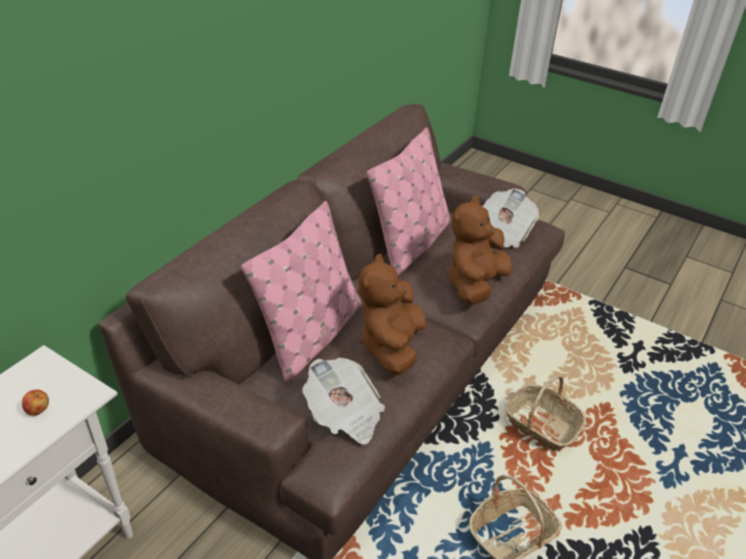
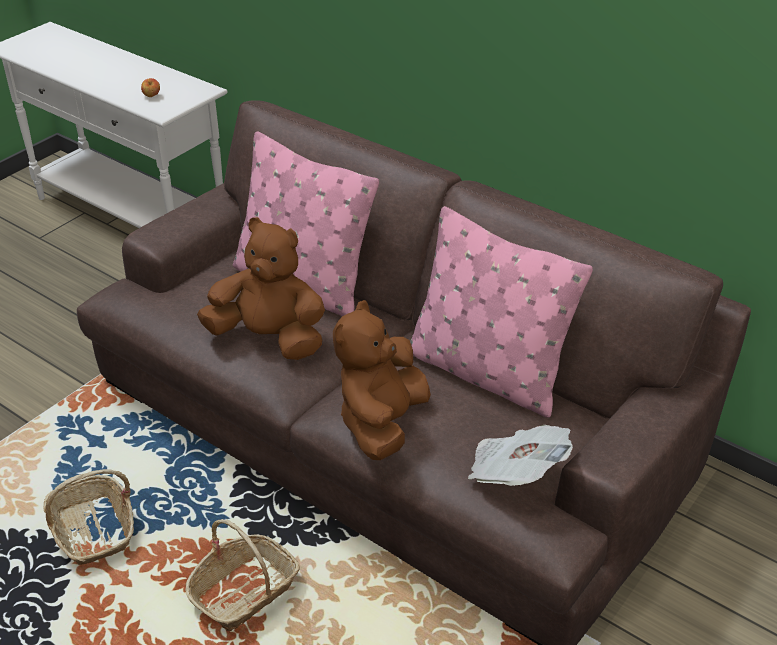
camera: 95 degrees right, 0 degrees up
newspaper [303,358,385,445] -> none
brown plush toy [449,196,512,305] -> brown plush toy turned 105 degrees counterclockwise [333,300,431,460]

